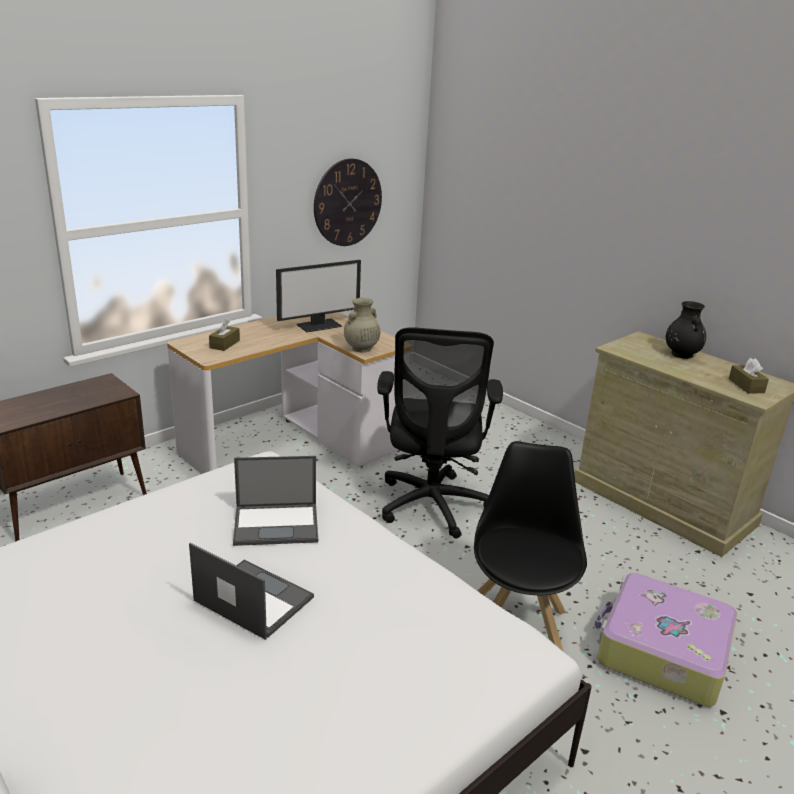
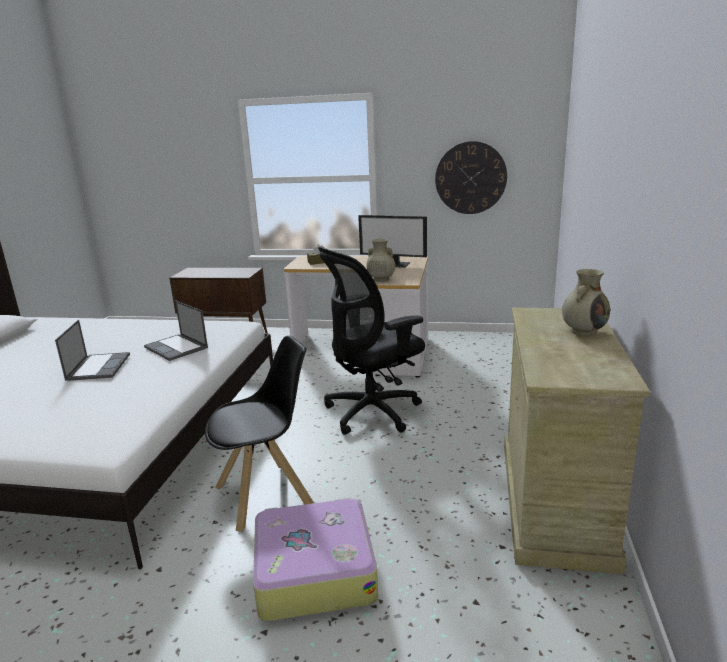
camera: 55 degrees right, 5 degrees down
black vase [666,301,707,359] -> beige vase [562,269,610,336]
brown tissue box [729,358,769,394] -> none

